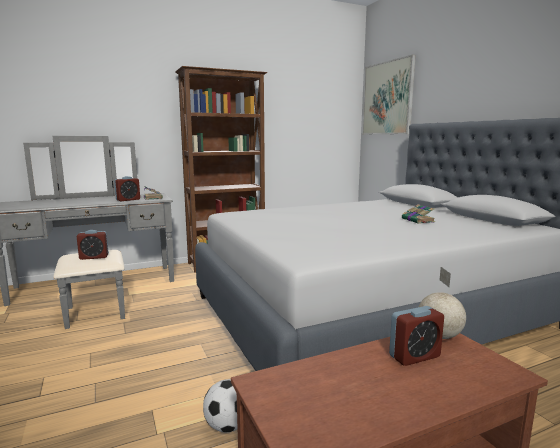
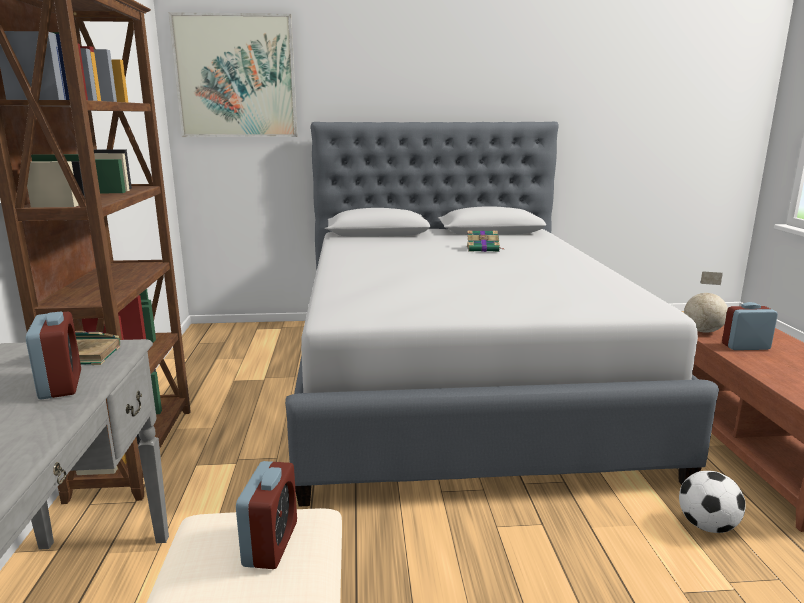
camera: 70 degrees left, 5 degrees up
alarm clock [389,306,444,366] -> alarm clock turned 90 degrees counterclockwise [722,302,778,350]

